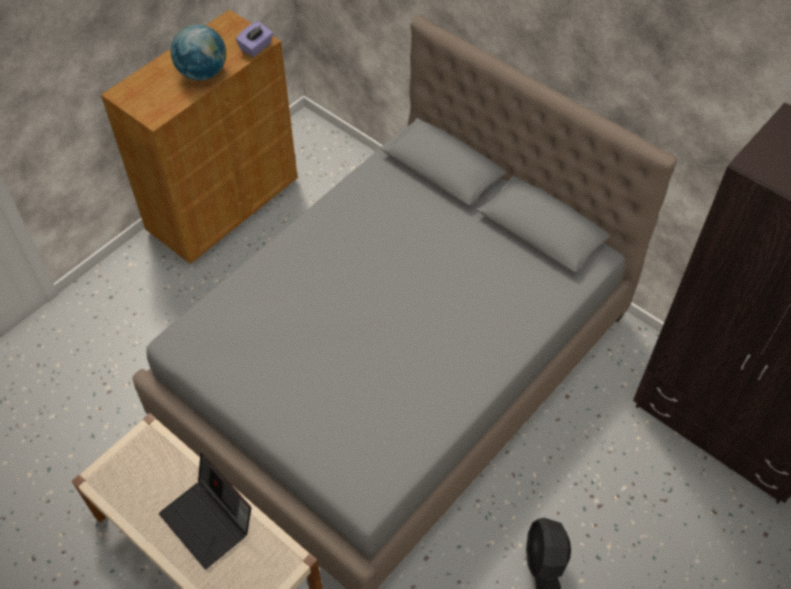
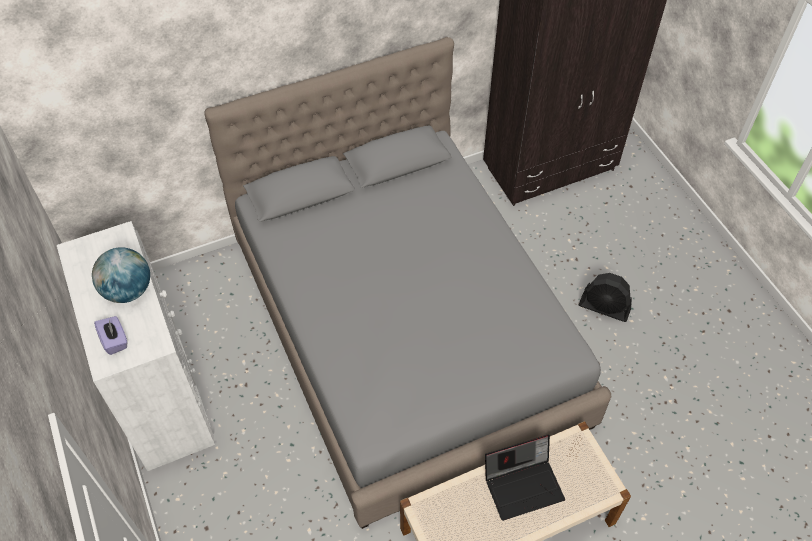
camera: 65 degrees left, 0 degrees up
brown dresser [101,10,298,264] -> white dresser [57,221,215,471]
purple tissue box [236,21,273,57] -> purple tissue box moved to [94,316,127,355]

